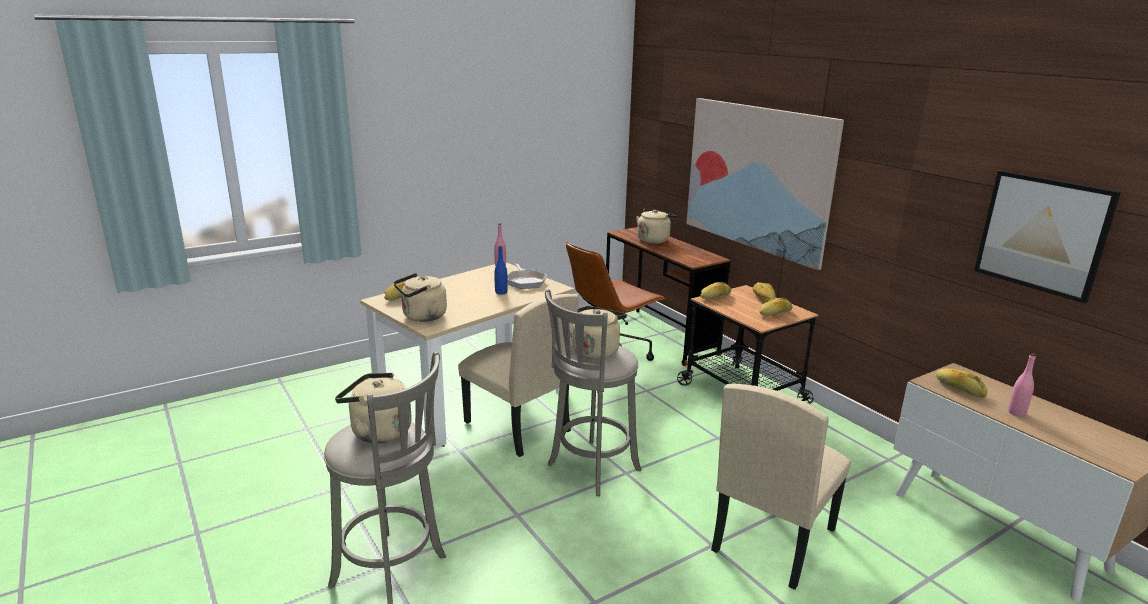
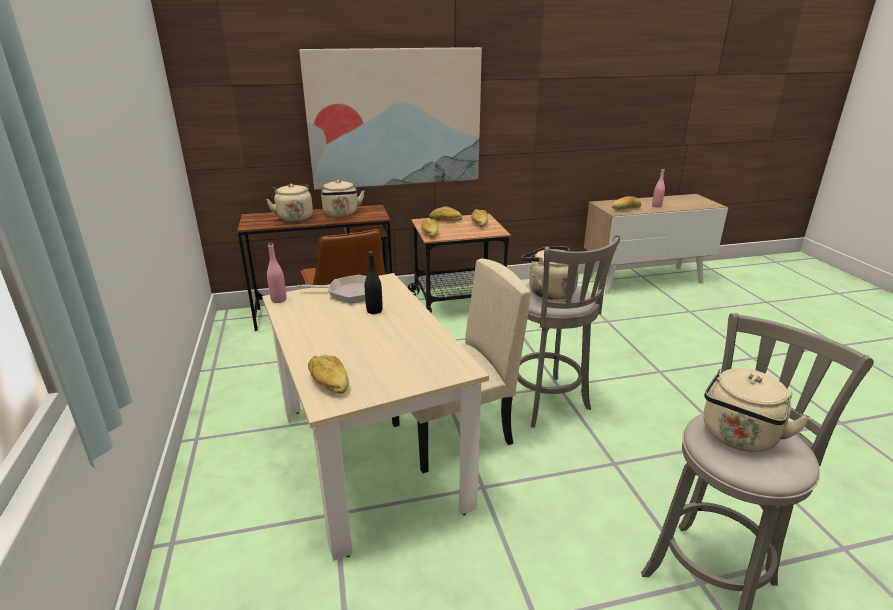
camera: 70 degrees left, 5 degrees up
beige kettle [394,273,447,322] -> beige kettle moved to [321,180,365,217]
blue bottle [494,246,508,295] -> black bottle [365,251,382,314]
beige chair [711,384,851,590] -> none
picture [974,170,1121,304] -> none

